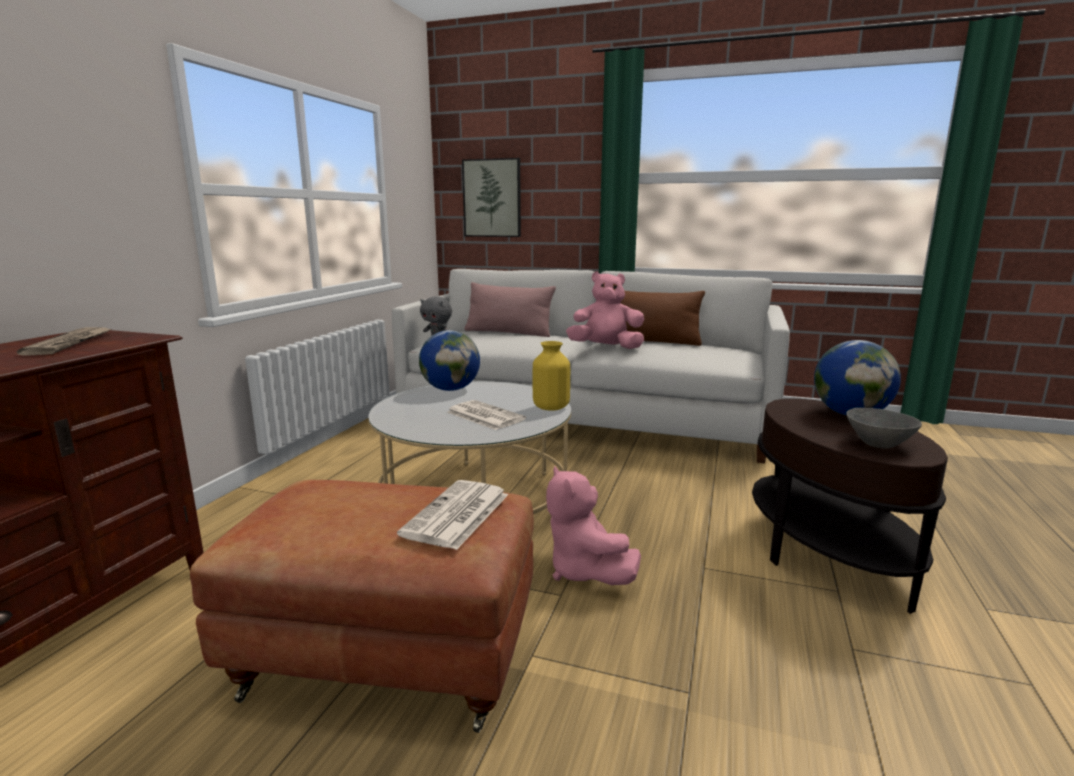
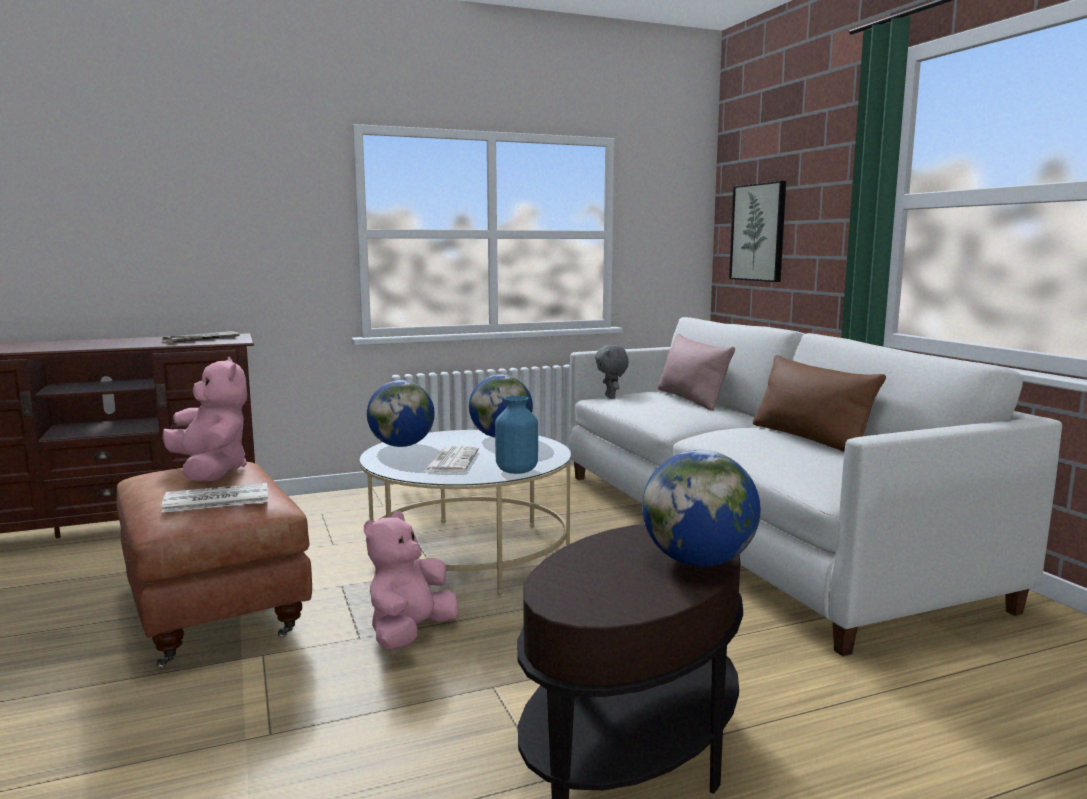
camera: 50 degrees right, 5 degrees down
yellow vase [533,341,570,411] -> blue vase [495,396,538,474]
pink plush toy [566,272,644,349] -> pink plush toy moved to [162,357,247,481]
grey bowl [846,408,922,448] -> none
none -> globe [367,380,435,447]

